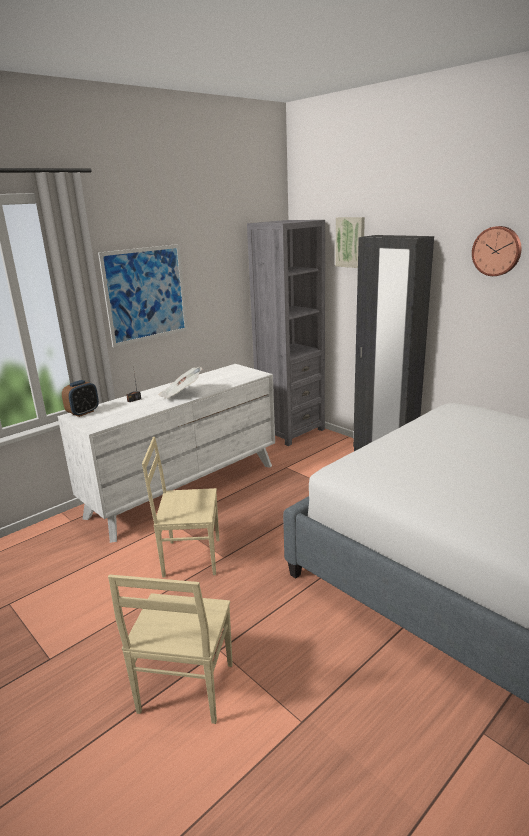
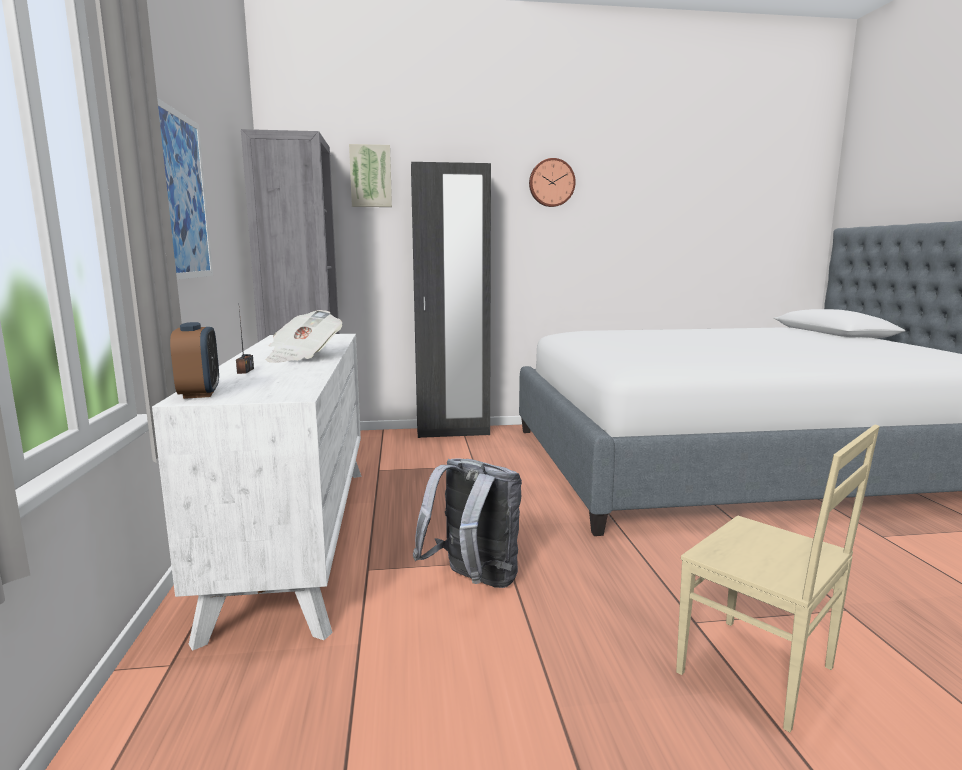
camera: 55 degrees left, 10 degrees down
beige chair [142,437,219,578] -> grey backpack [413,459,522,588]

